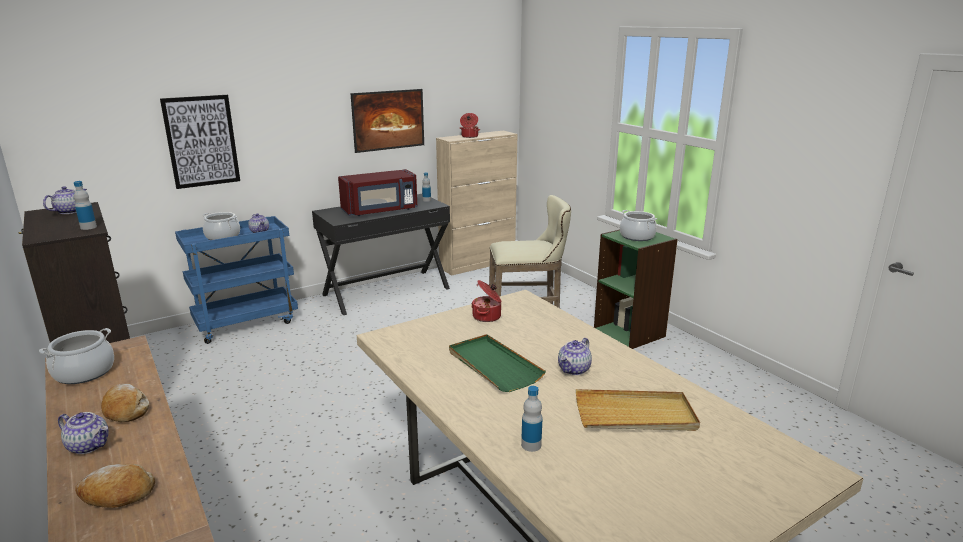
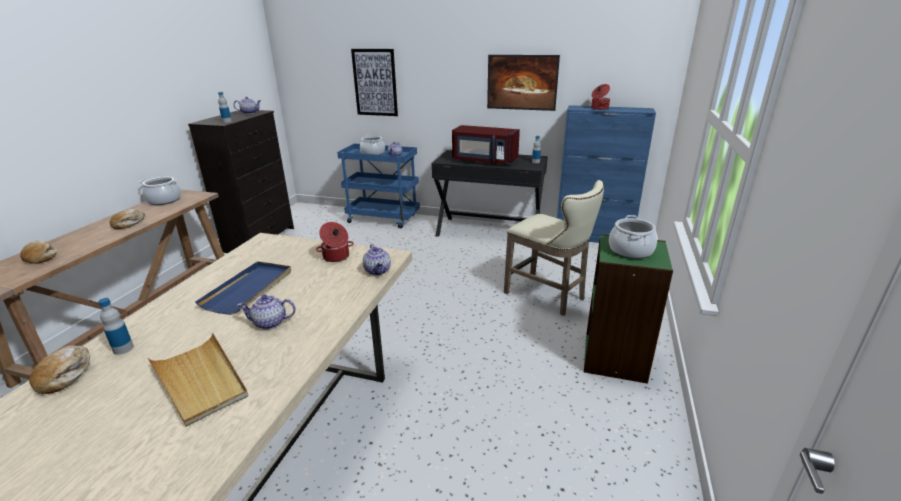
camera: 50 degrees right, 5 degrees up
teapot [58,412,109,454] -> teapot moved to [363,244,391,275]
beige cabinet [436,131,518,276] -> blue cabinet [557,105,656,243]
green tray [449,334,546,392] -> blue tray [195,261,291,315]
none -> bread [29,346,90,394]

